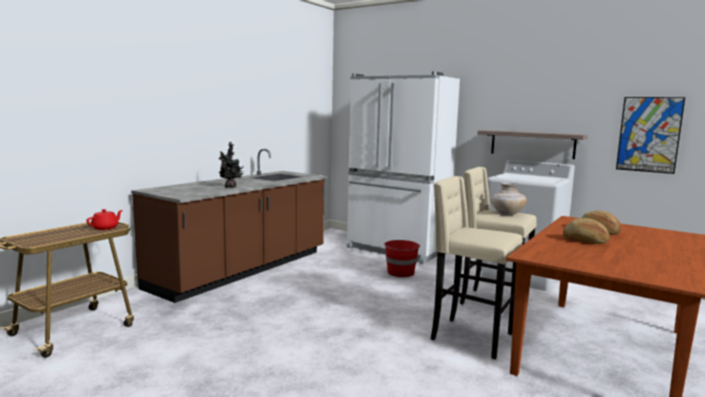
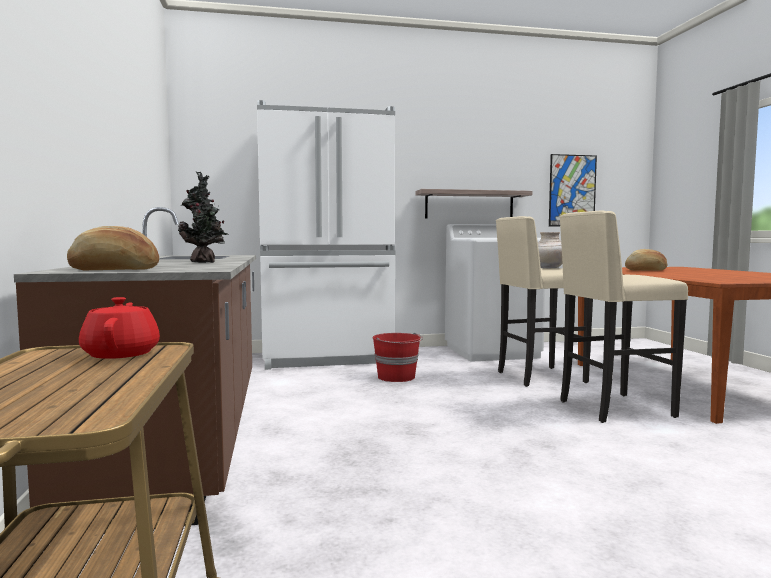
camera: 45 degrees left, 5 degrees down
bread [563,218,610,244] -> bread moved to [67,226,159,270]

